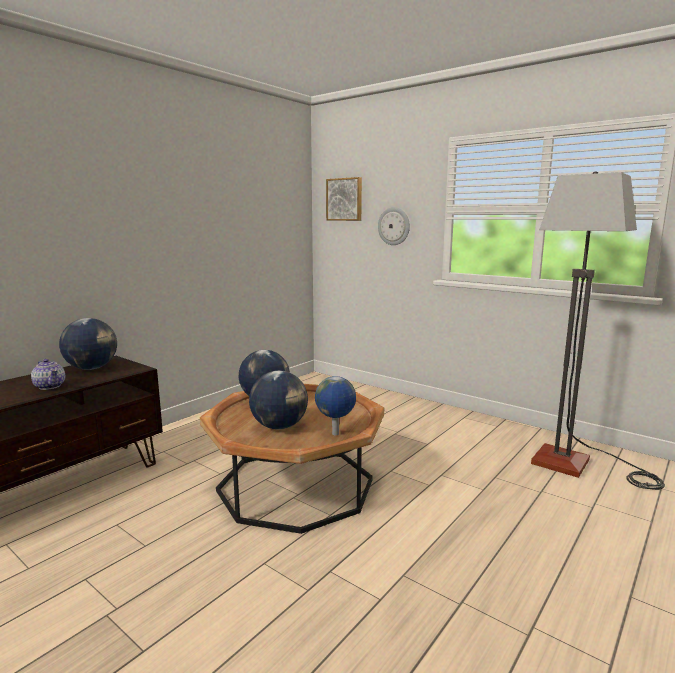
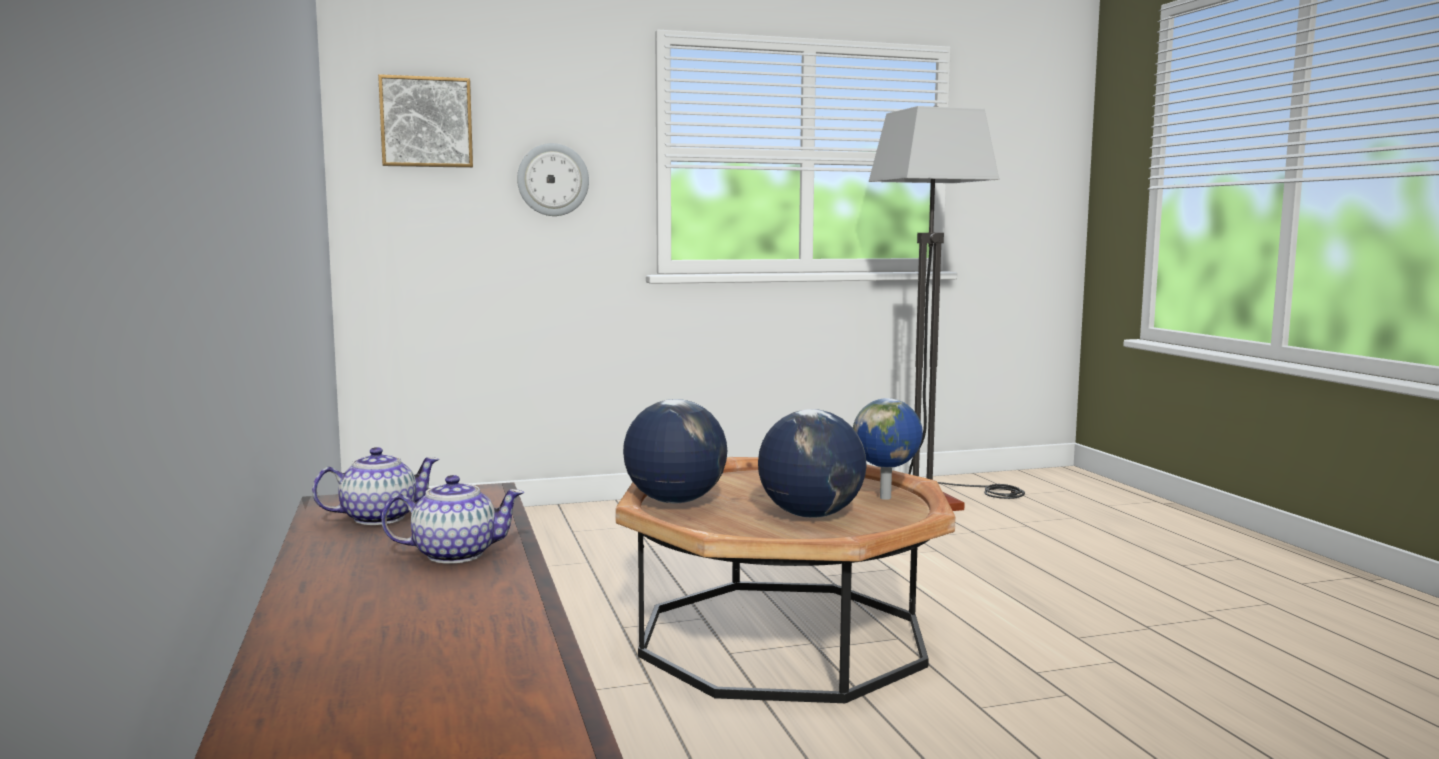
camera: 55 degrees left, 5 degrees down
globe [59,318,117,370] -> teapot [312,447,439,525]

